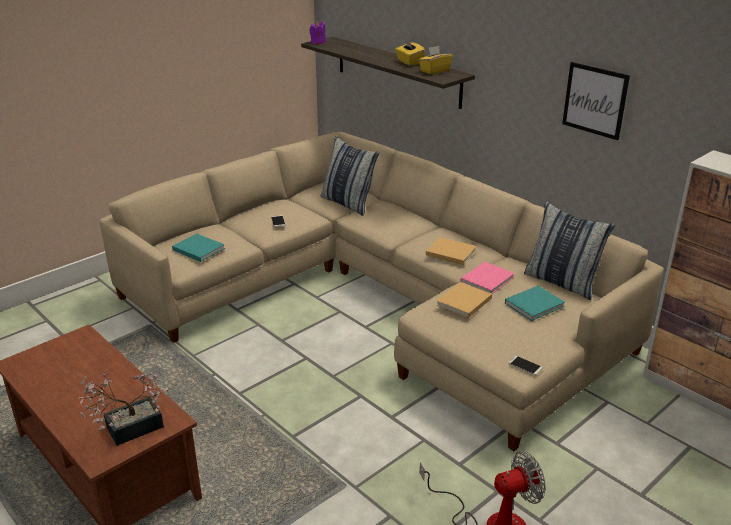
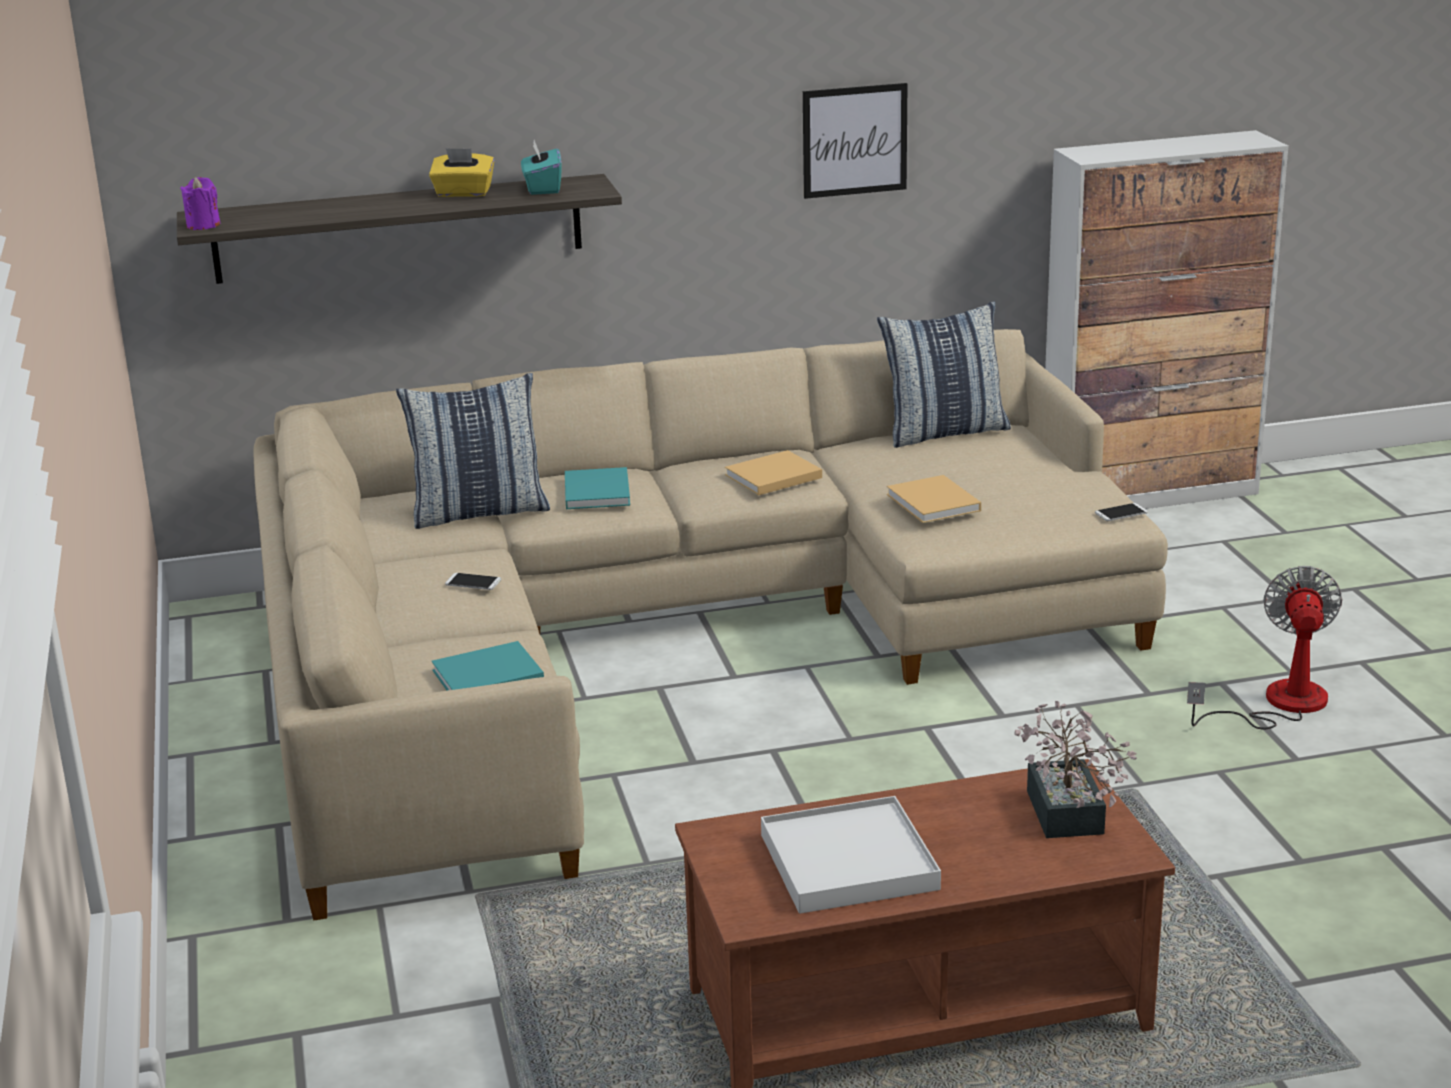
camera: 60 degrees left, 5 degrees down
yellow tissue box [418,46,453,74] -> turquoise tissue box [521,140,561,195]
pink book [460,262,515,294] -> none
turquoise book [505,286,565,321] -> turquoise book moved to [565,467,630,509]
none -> white tray [761,796,941,914]

